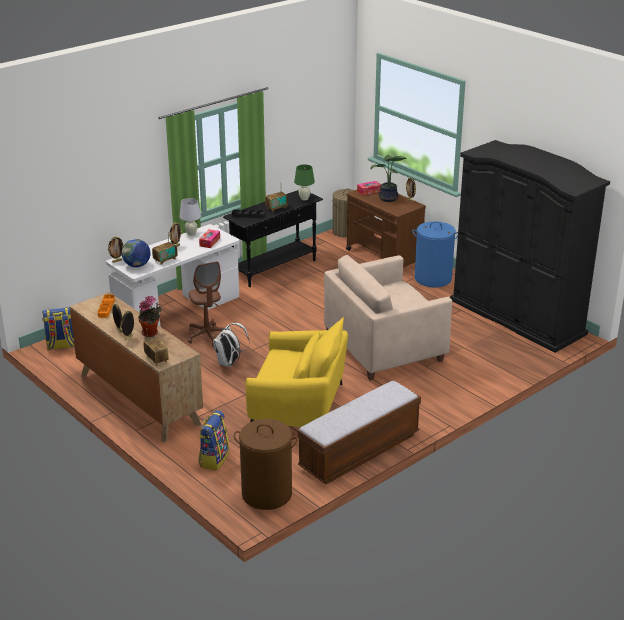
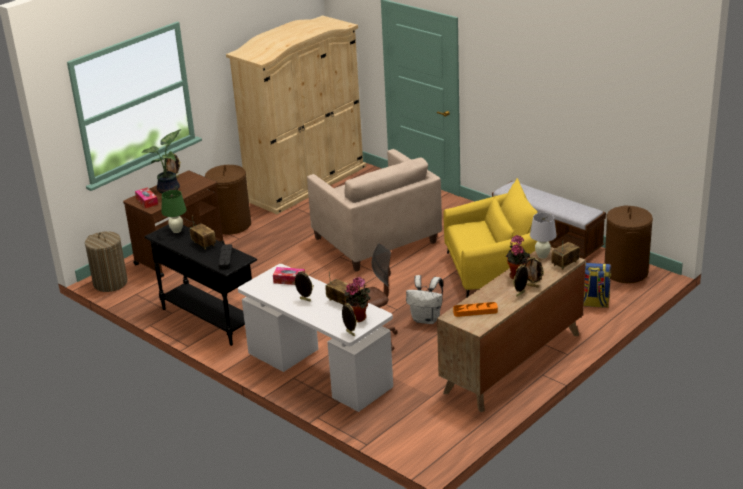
camera: 95 degrees left, 0 degrees up
backpack [42,307,74,350] -> none
globe [122,239,151,267] -> potted plant [344,277,371,322]
white table lamp [180,198,201,236] -> white table lamp moved to [530,213,557,258]
yellow armchair [245,317,348,427] -> yellow armchair turned 75 degrees clockwise [443,178,538,298]
blue laundry basket [412,221,458,287] -> brown laundry basket [205,165,251,234]
black wardrobe [450,140,610,353] -> beige wardrobe [226,15,366,214]

